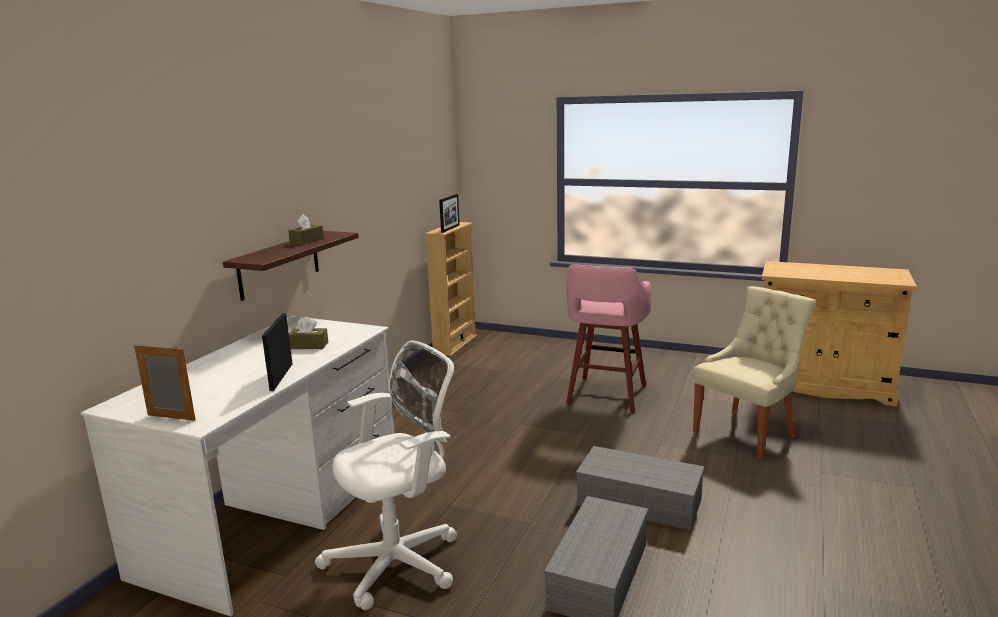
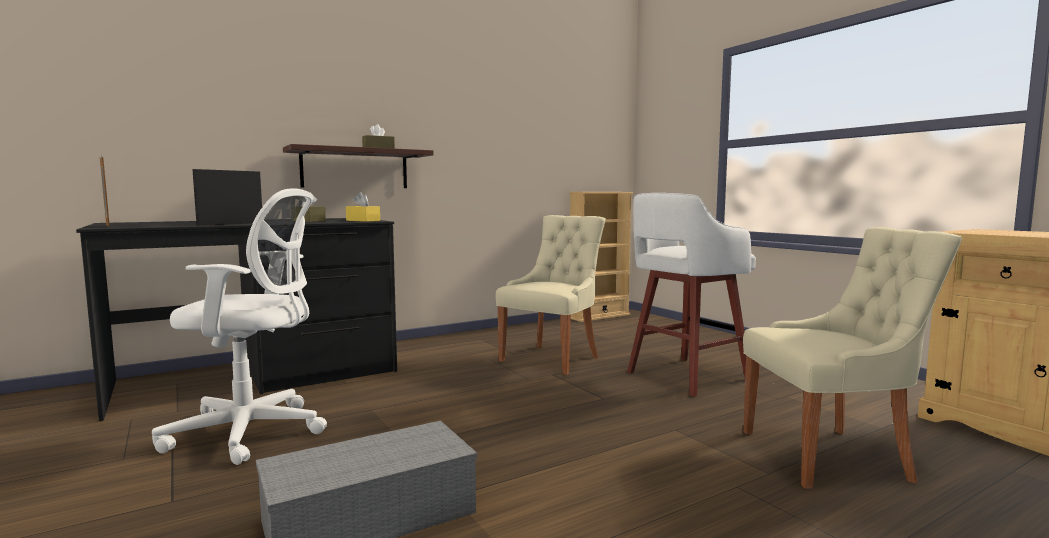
camera: 35 degrees right, 10 degrees down
white desk [81,316,395,616] -> black desk [76,218,397,421]
picture frame [439,194,460,233] -> none
pink stool [566,264,651,413] -> white stool [627,193,756,397]
grey storage box [576,446,704,531] -> none
none -> yellow tissue box [346,192,380,222]
none -> beige chair [496,215,606,375]

